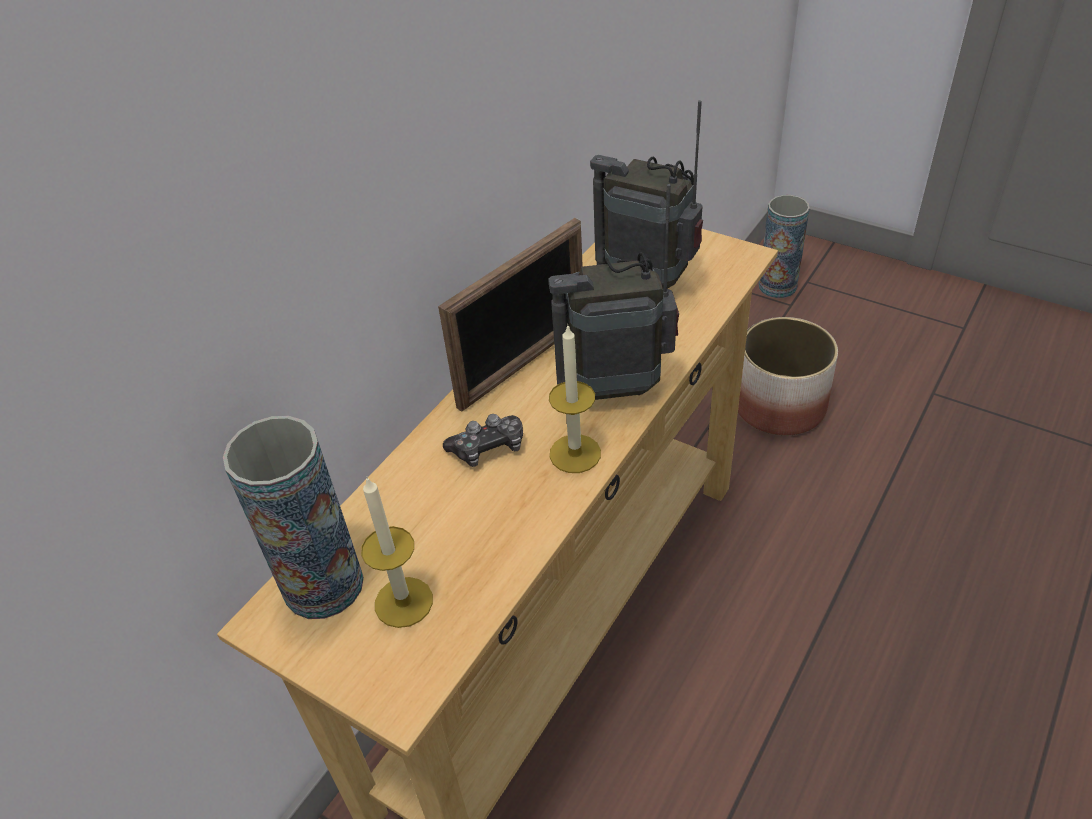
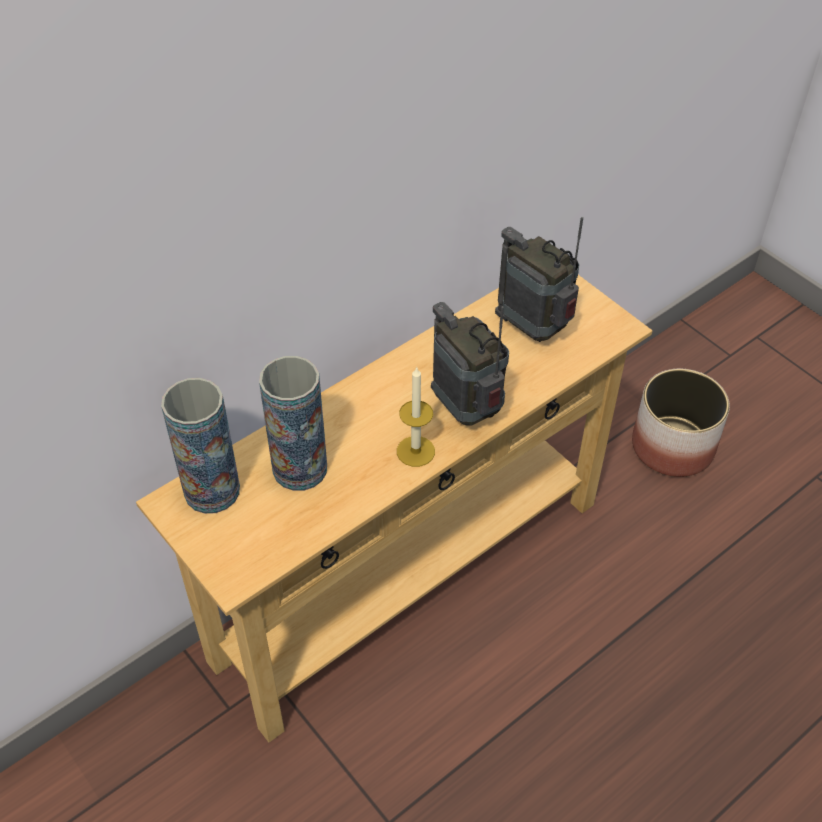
camera: 15 degrees right, 5 degrees up
candle [361,477,433,628] -> none
picture frame [438,218,583,412] -> none
game controller [443,414,523,467] -> none
radio [548,184,679,400] -> radio turned 45 degrees clockwise [431,302,509,426]
vase [758,195,810,298] -> vase moved to [259,356,327,491]

